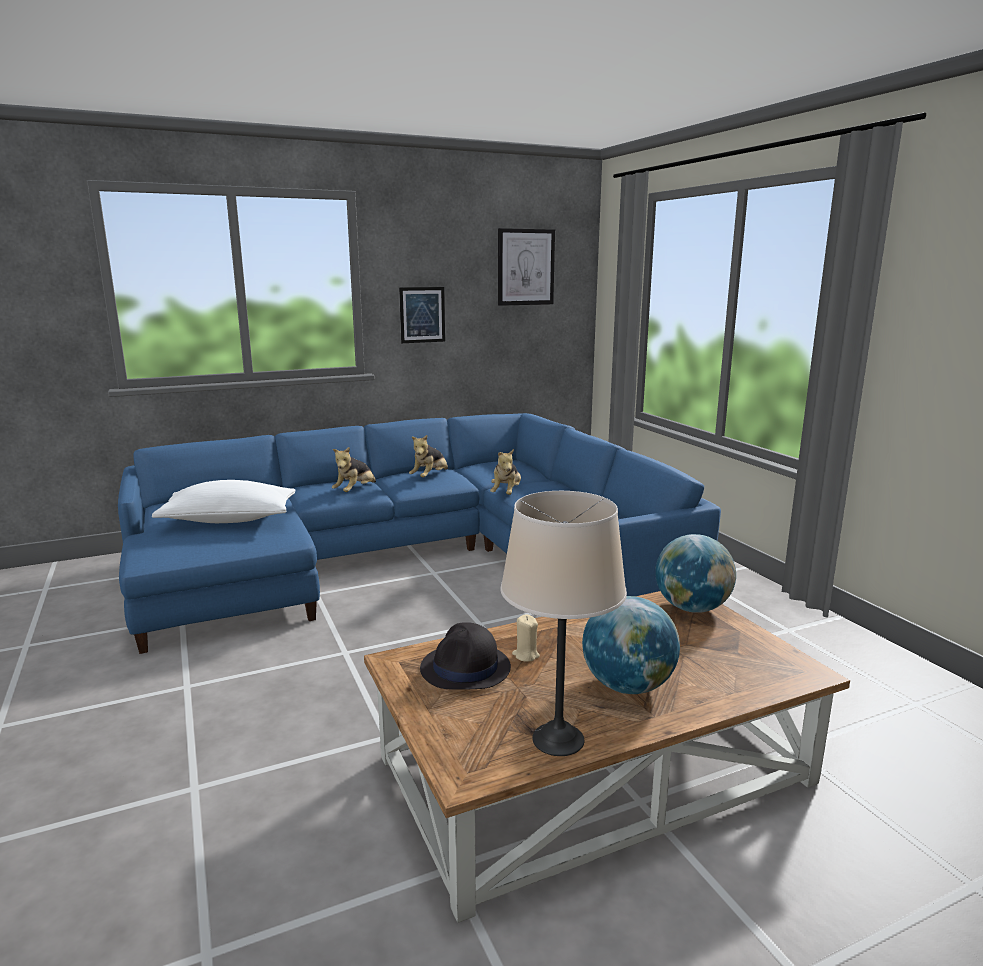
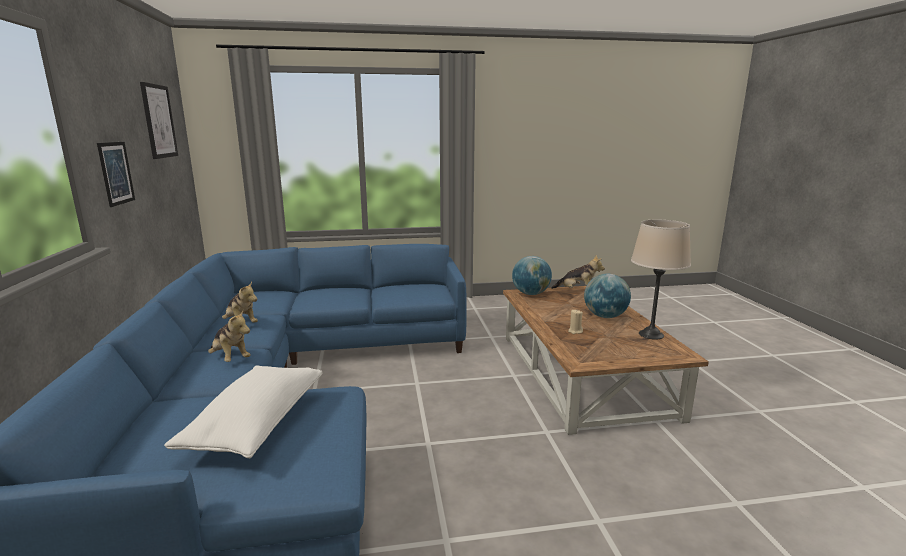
camera: 75 degrees left, 0 degrees up
black hat [420,622,511,690] -> none
plush toy [490,449,521,495] -> plush toy moved to [551,255,605,289]

